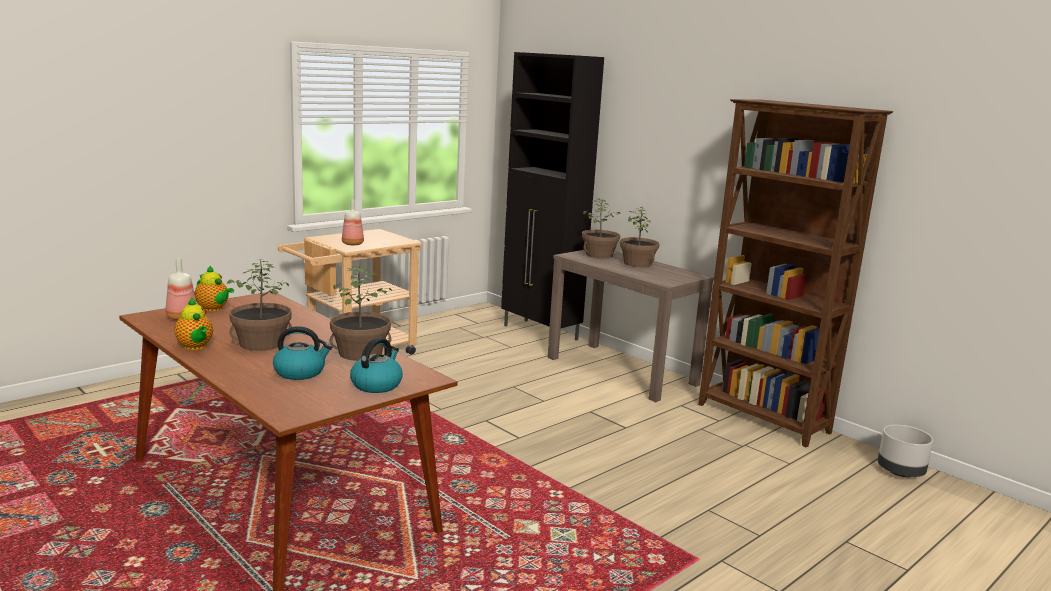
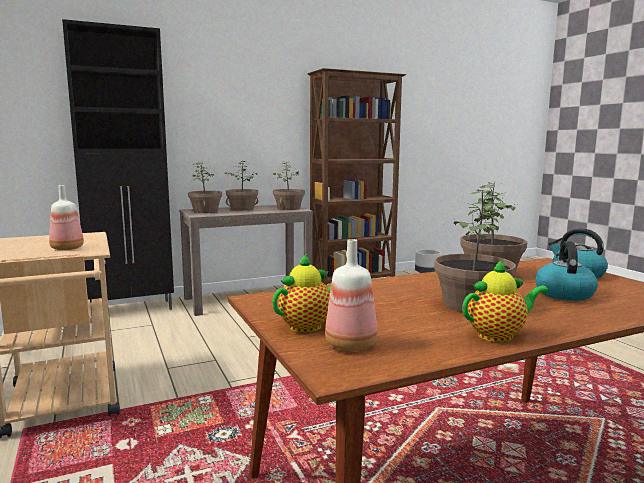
camera: 70 degrees left, 5 degrees down
none -> potted plant [273,161,305,210]

